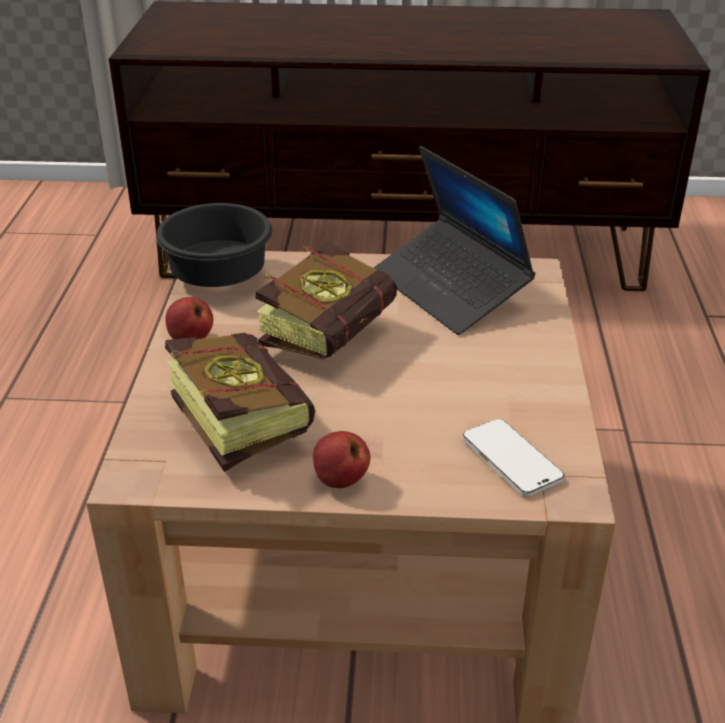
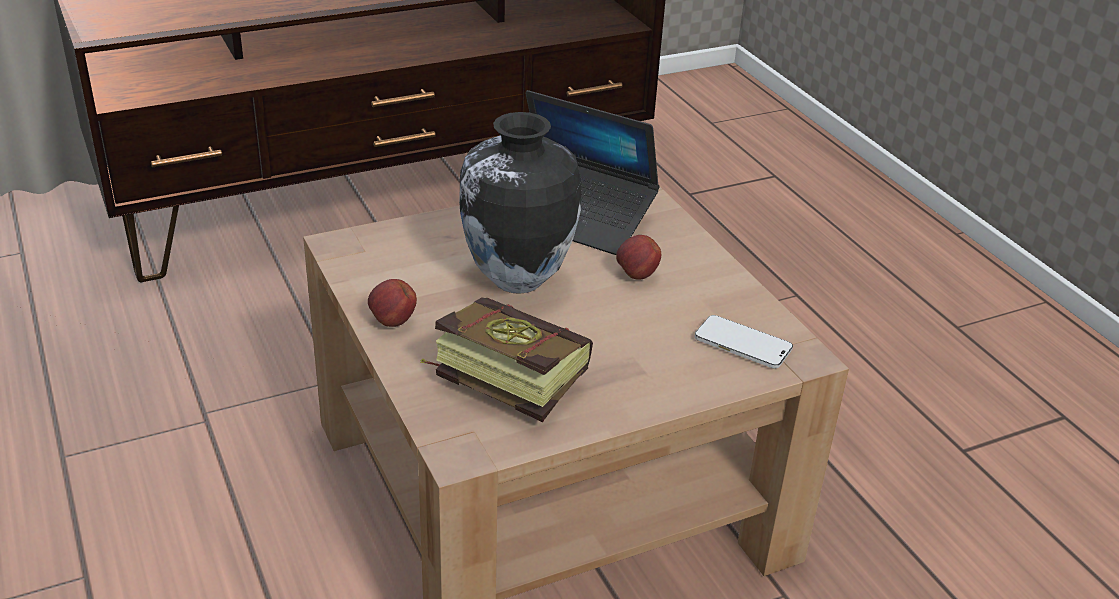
camera: 30 degrees left, 0 degrees up
black bowl [156,203,272,287] -> none
book [256,241,397,360] -> vase [459,112,582,294]
apple [313,431,370,488] -> apple moved to [616,235,661,280]

